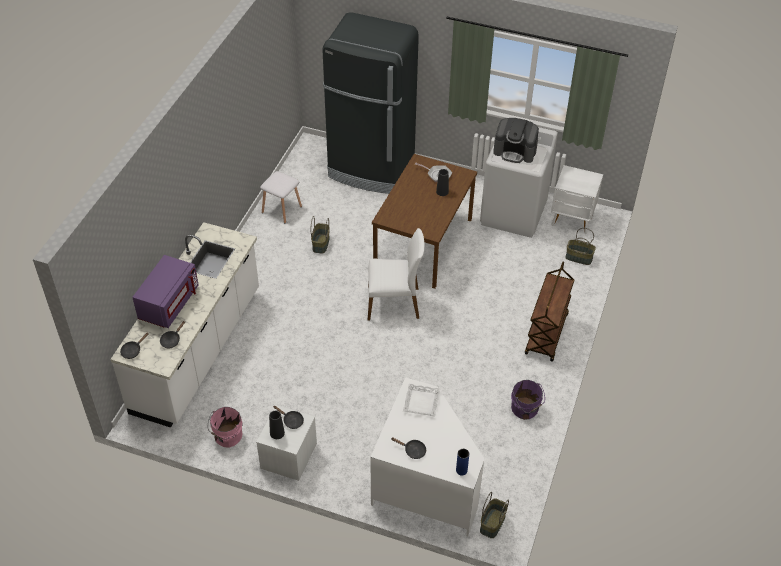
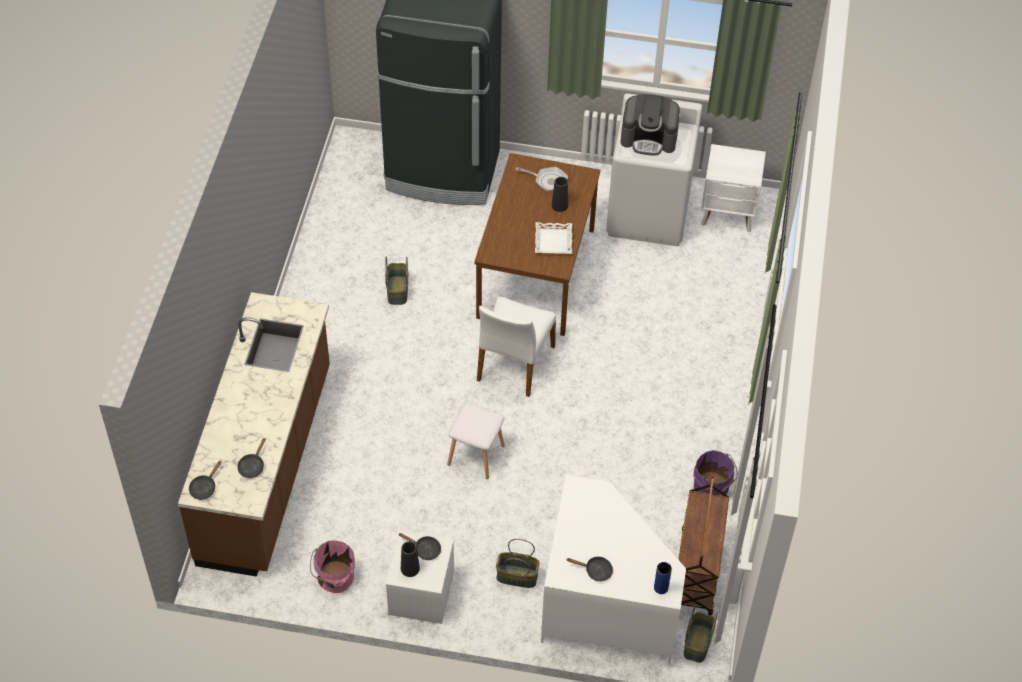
camera: 10 degrees left, 5 degrees up
white counter [110,222,259,428] -> brown counter [178,292,330,577]
purple microwave [132,255,199,328] -> none
white stool [260,171,302,223] -> white stool moved to [447,403,505,479]
white chair [368,228,425,321] -> white chair turned 120 degrees clockwise [477,297,556,397]
white tray [403,384,441,417] -> white tray moved to [535,222,572,254]
brown cart [525,262,574,362] -> brown cart moved to [678,477,729,615]
basket [565,228,596,265] -> basket moved to [496,539,540,588]

